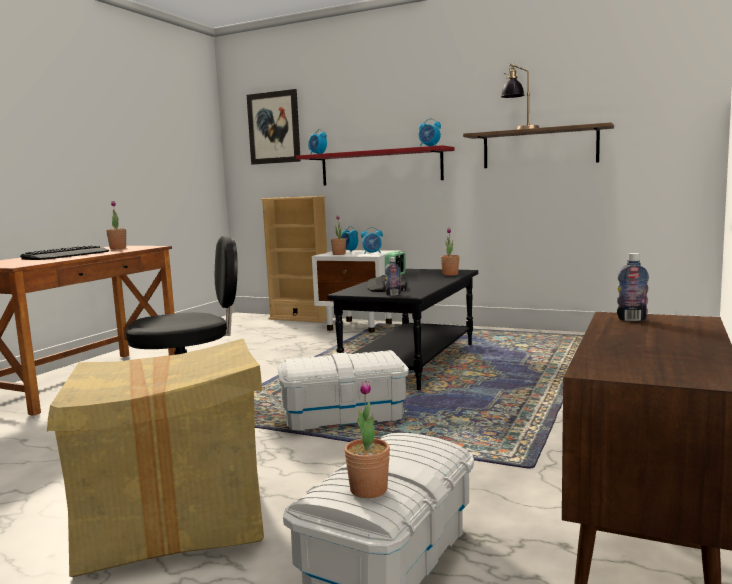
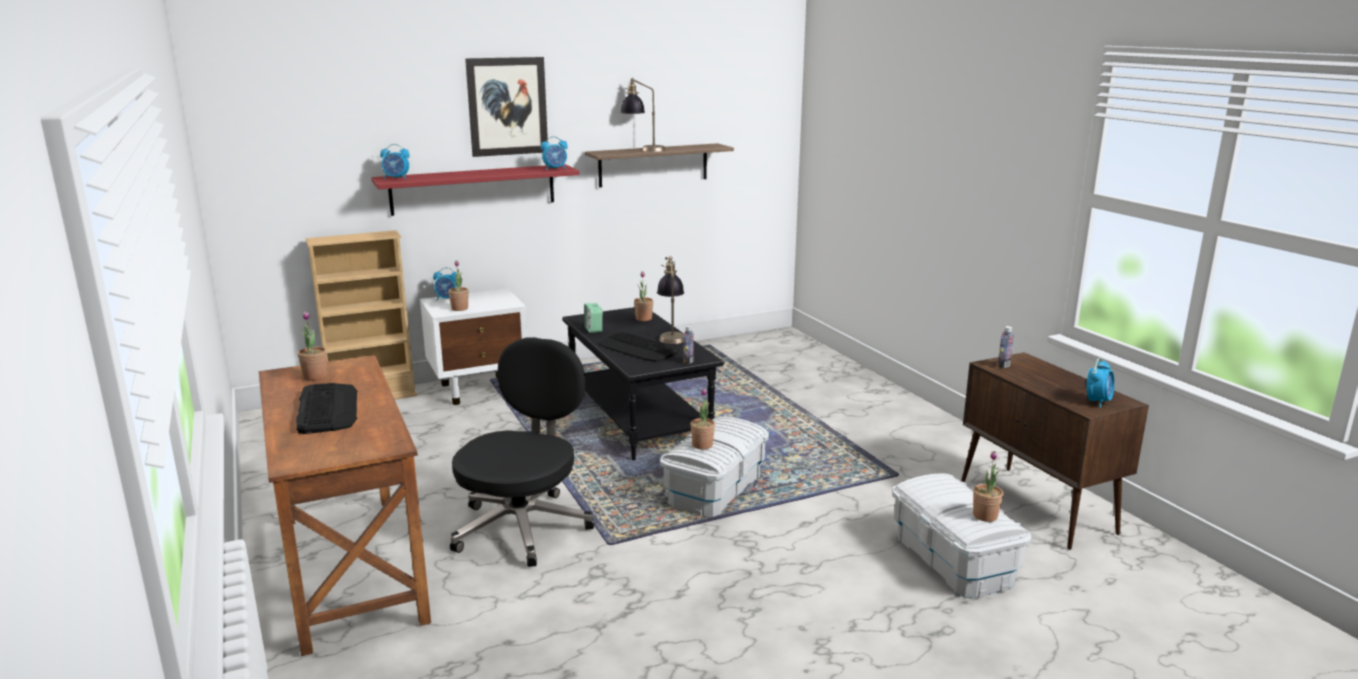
camera: 50 degrees left, 10 degrees up
cardboard box [47,339,264,577] -> none
picture [247,89,301,165] -> picture moved to [465,57,548,157]
alarm clock [361,227,383,254] -> alarm clock moved to [1086,358,1114,408]
none -> table lamp [657,256,684,344]
none -> potted plant [690,388,715,450]

